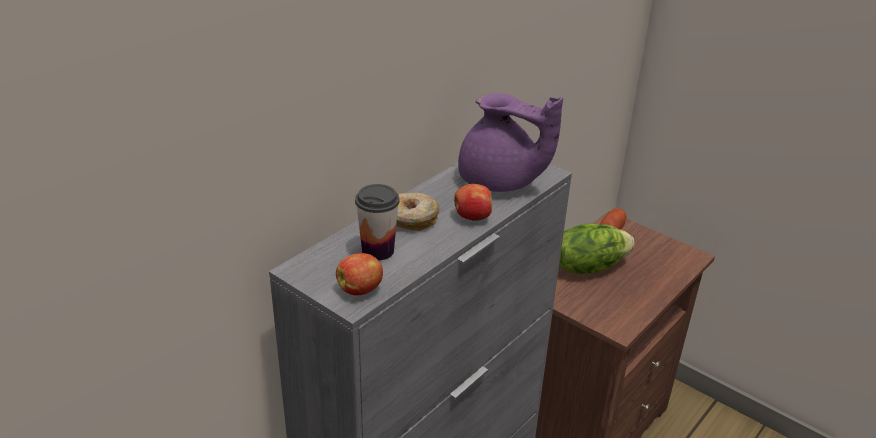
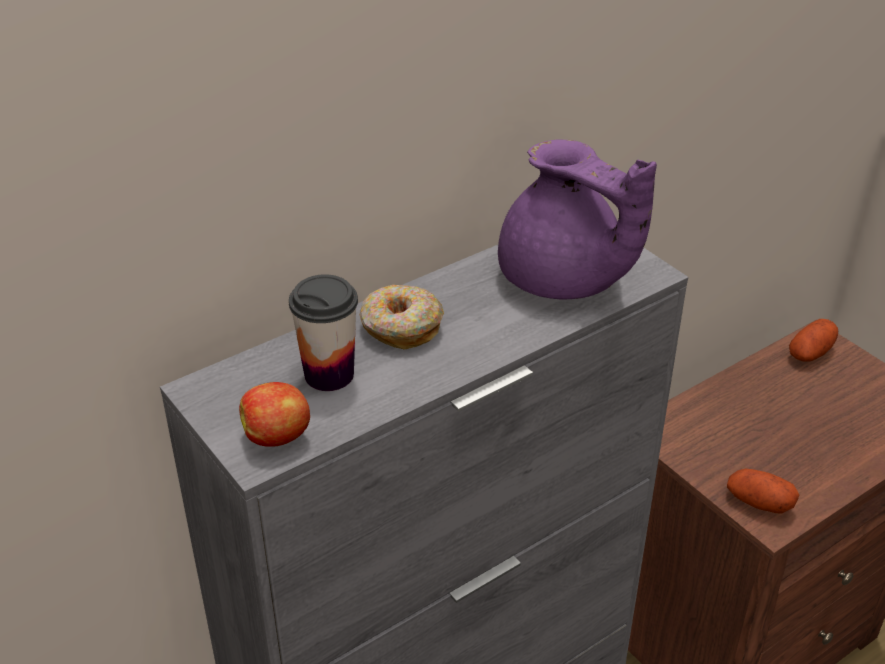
camera: 15 degrees right, 5 degrees up
apple [454,184,492,220] -> none
lettuce [559,224,635,274] -> none
none -> potato [727,469,799,514]

